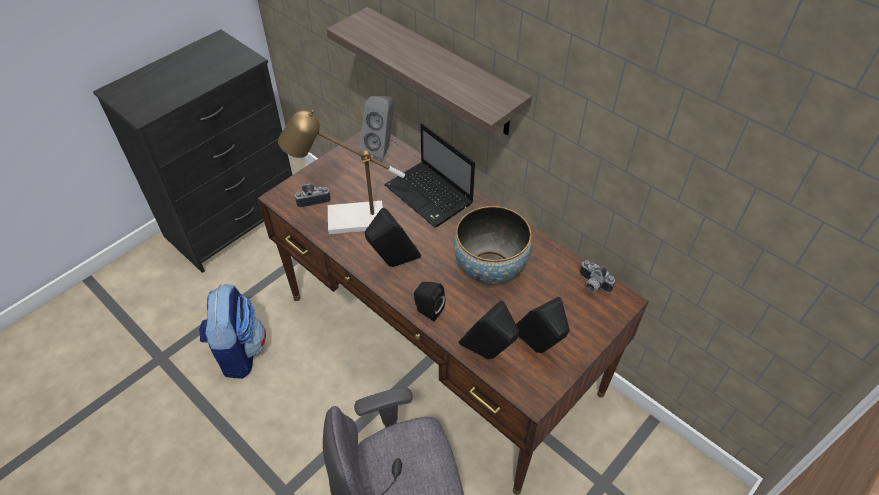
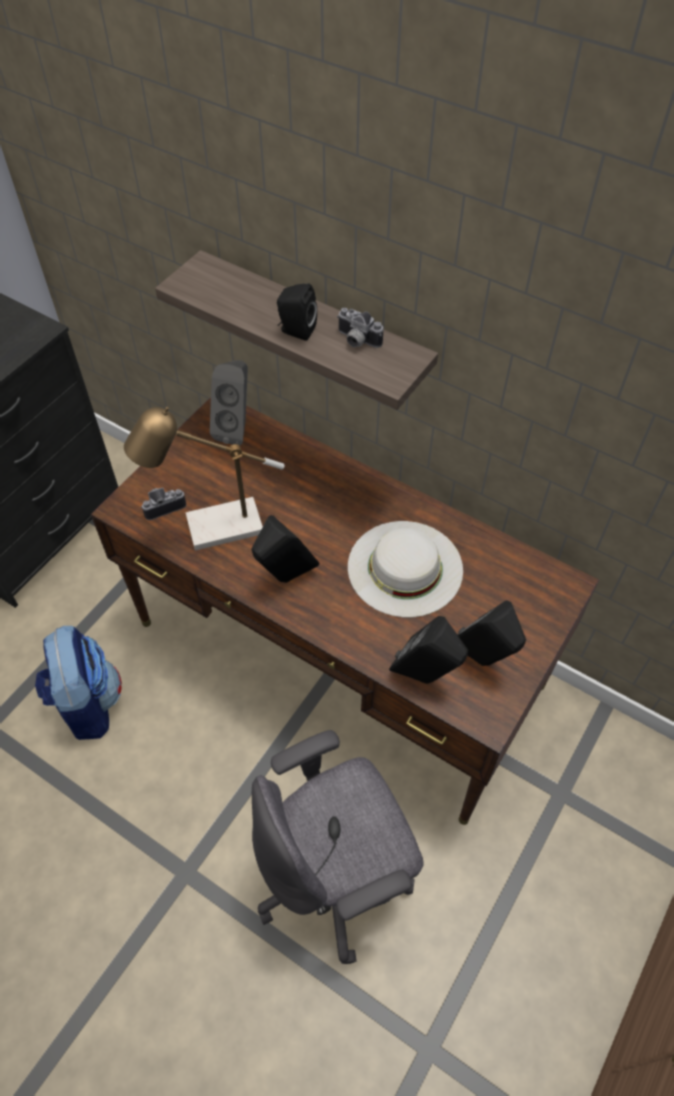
camera: 10 degrees left, 5 degrees up
laptop [384,123,475,227] -> none
black speaker [414,282,445,322] -> black speaker moved to [277,283,317,341]
bowl [454,206,532,285] -> white hat [348,521,463,618]
camera [580,260,615,293] -> camera moved to [337,308,383,348]

